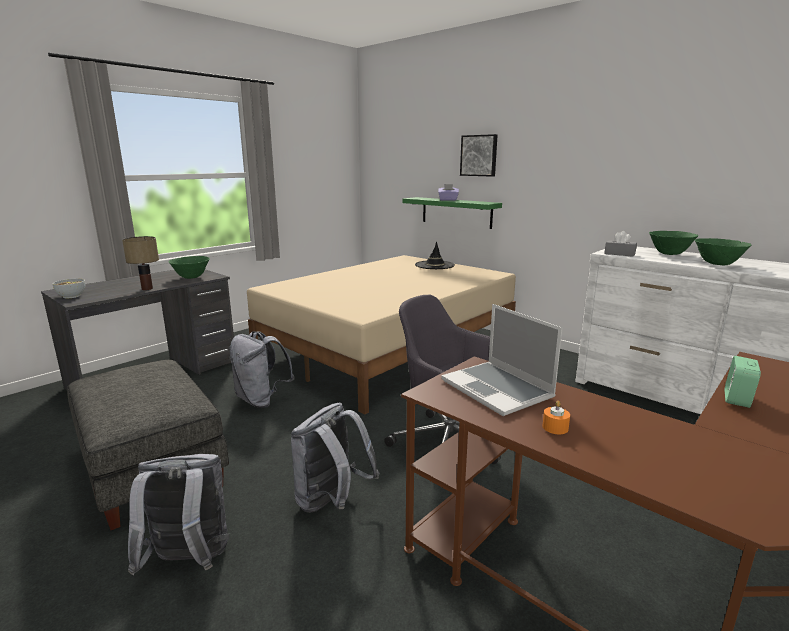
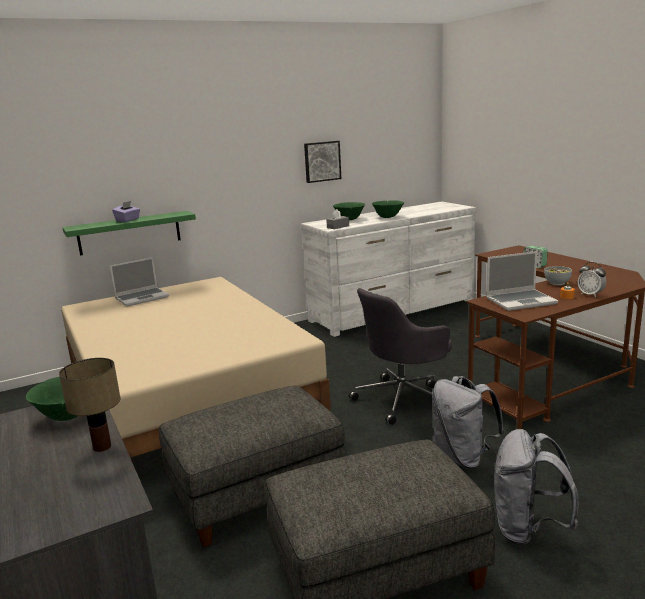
camera: 70 degrees left, 0 degrees up
bowl [53,279,85,298] -> bowl moved to [544,266,572,285]
grey backpack [229,331,294,408] -> grey ottoman [159,386,347,547]
black hat [415,241,455,269] -> laptop [110,257,169,307]
picture [460,134,498,177] -> picture moved to [304,141,341,183]
none -> alarm clock [578,262,606,297]

